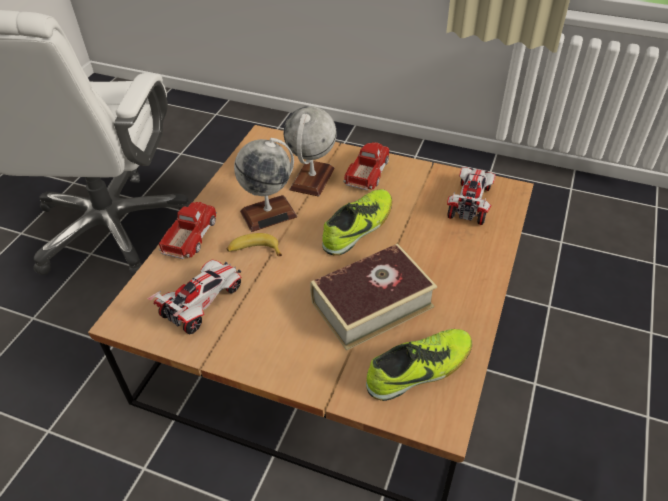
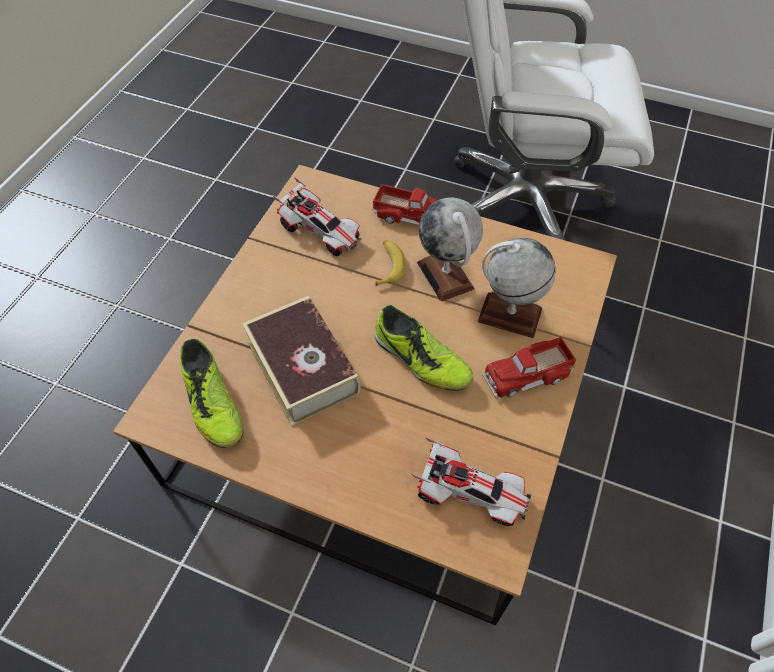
camera: 90 degrees right, 10 degrees up
toy truck [343,142,389,190] -> toy truck turned 135 degrees clockwise [482,337,576,398]

